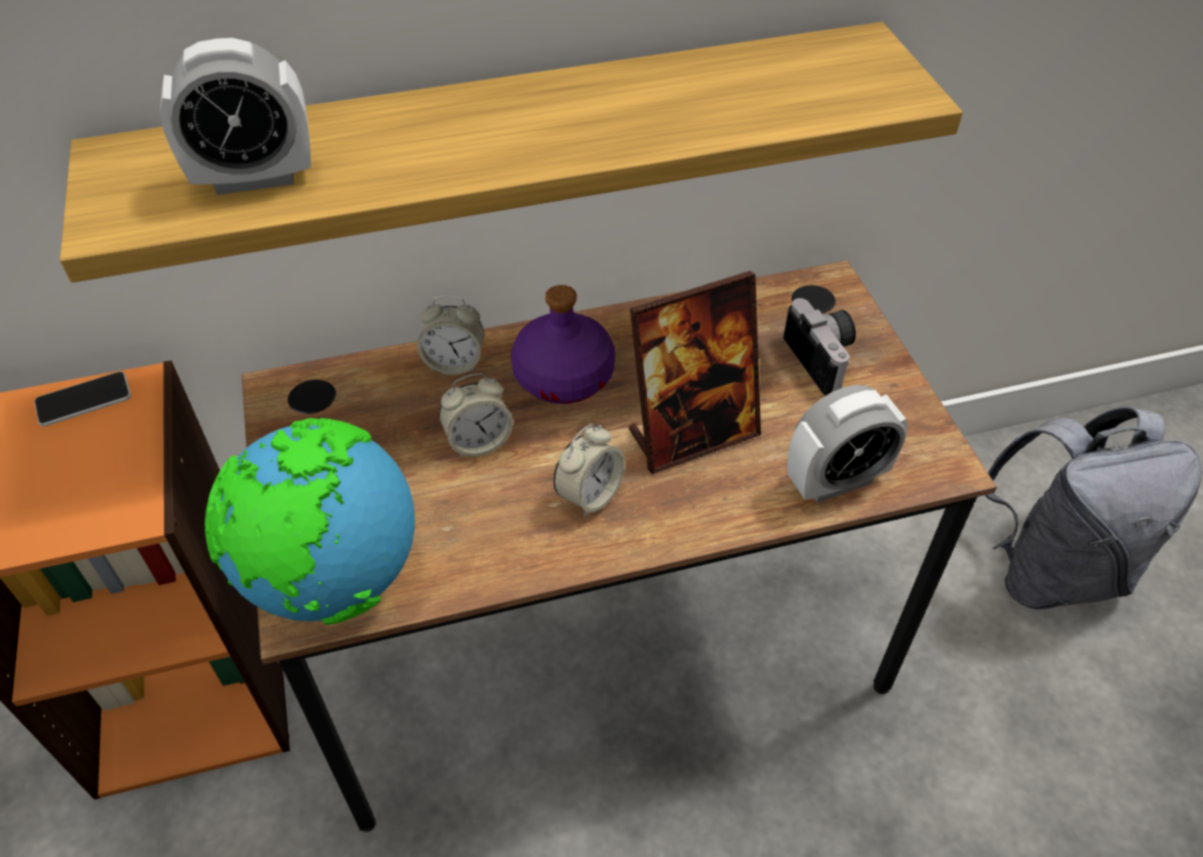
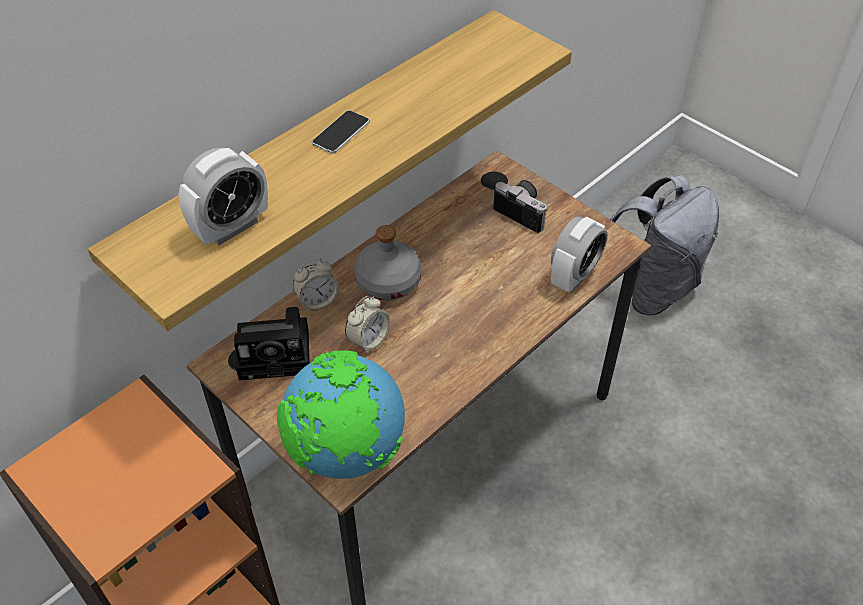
camera: 30 degrees left, 0 degrees up
phone [34,371,131,426] -> phone moved to [312,110,370,153]
purple bottle [511,285,615,404] -> grey bottle [354,225,422,300]
alarm clock [553,424,625,517] -> none
picture frame [629,271,761,474] -> none
none -> camera [234,307,310,381]

